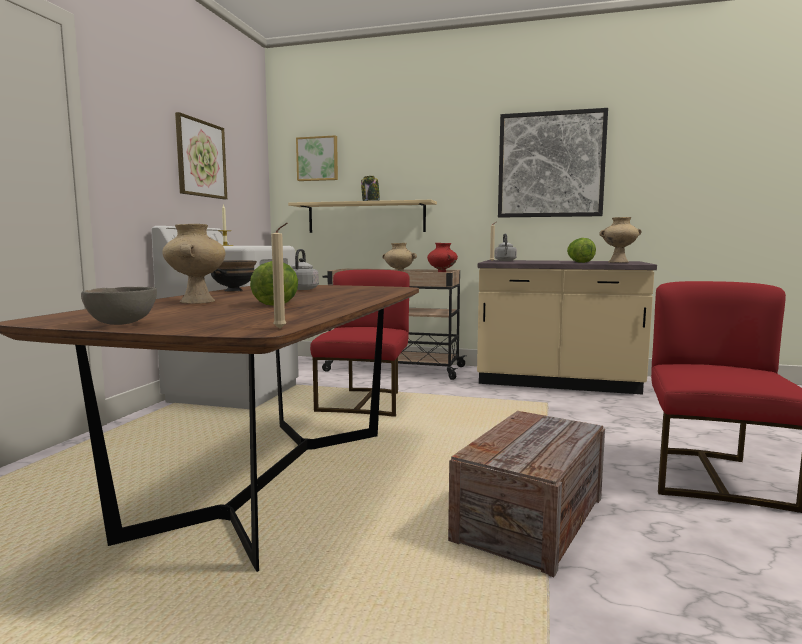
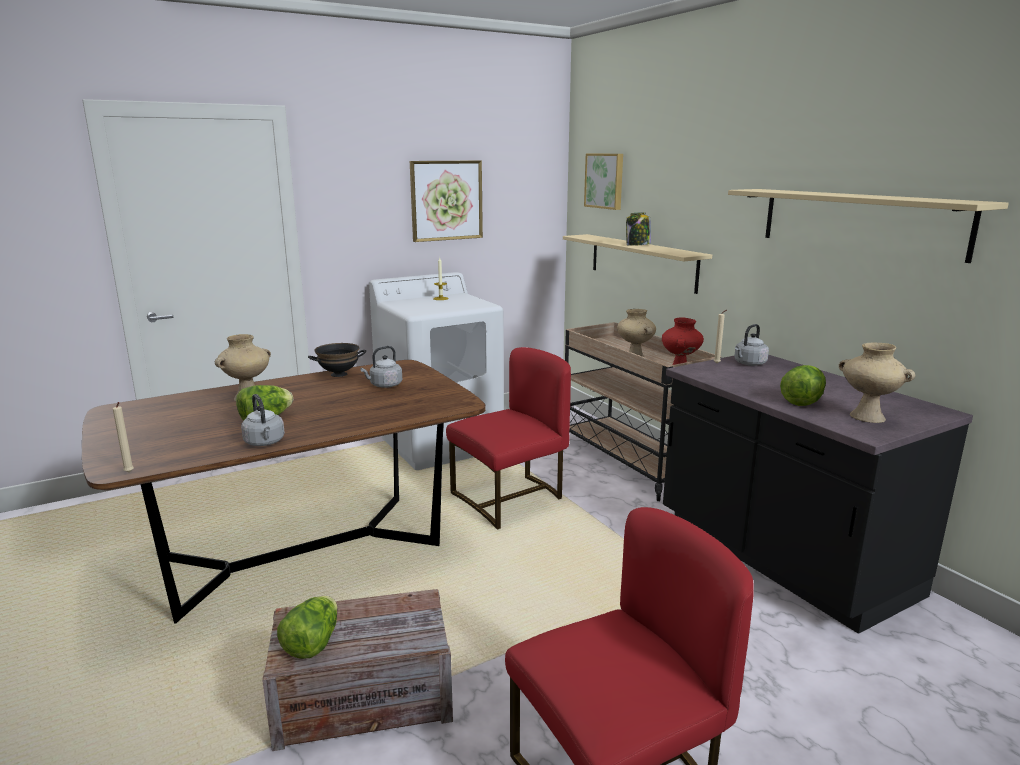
camera: 45 degrees right, 10 degrees up
grey bowl [81,287,157,325] -> none
beige counter [477,260,657,395] -> black counter [663,355,973,634]
picture [498,108,608,218] -> beige shelf [728,189,1009,263]
none -> grey kettle [241,394,285,446]
none -> lettuce [277,596,338,659]

